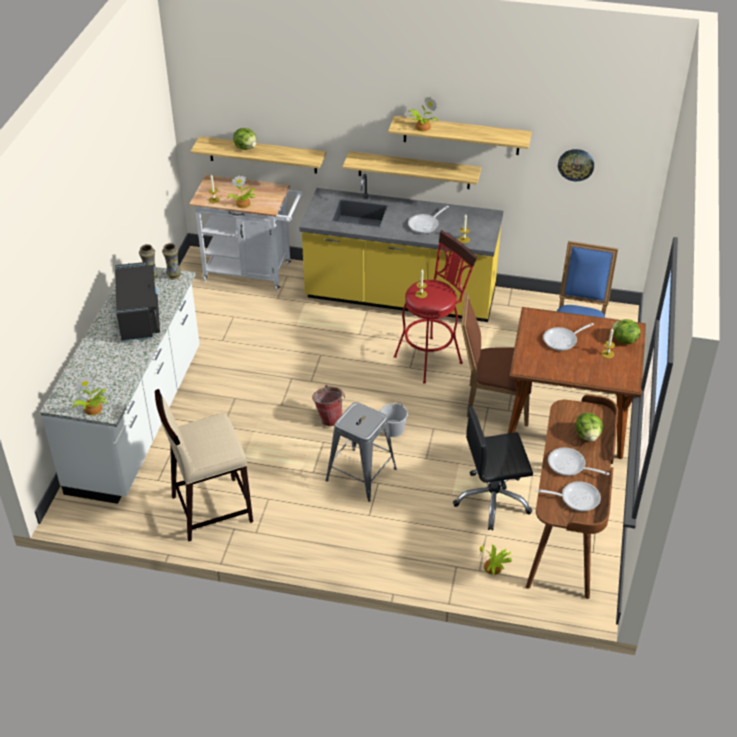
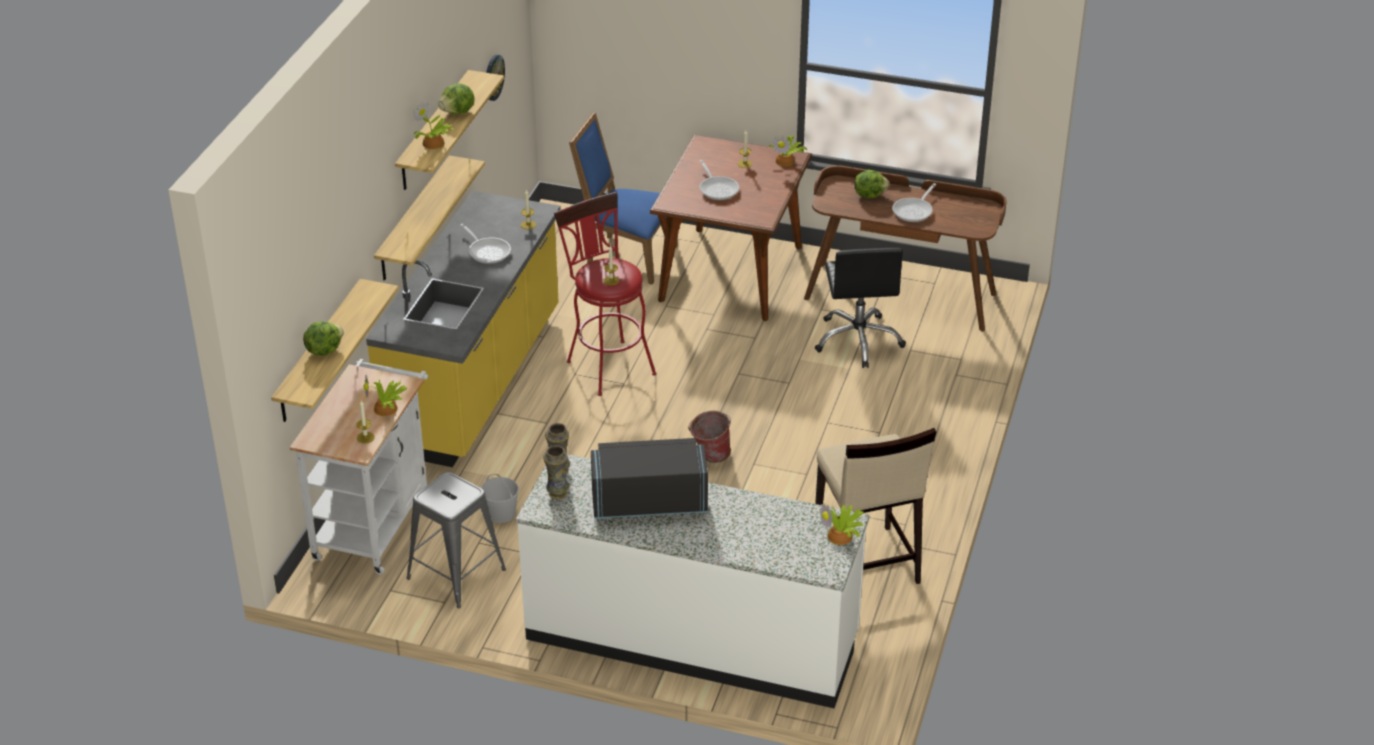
camera: 85 degrees left, 5 degrees down
grey stool [325,402,397,502] -> grey stool moved to [407,472,506,608]
white bucket [380,402,408,437] -> white bucket moved to [481,474,519,523]
brown chair [461,292,532,426] -> none
potted plant [479,541,512,575] -> potted plant moved to [769,135,807,166]
frying pan [536,481,601,511] -> none
lettuce [612,319,640,344] -> lettuce moved to [438,83,474,114]

